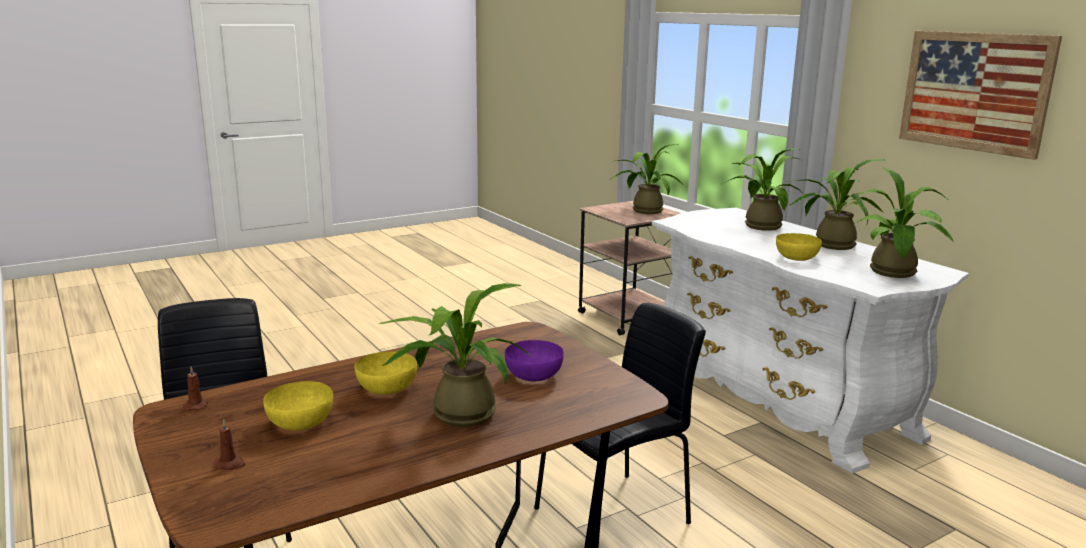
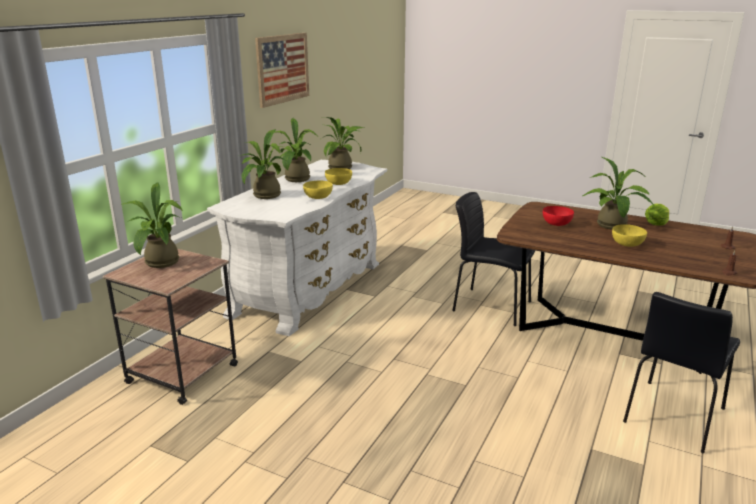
camera: 120 degrees left, 5 degrees up
yellow bowl [263,381,333,431] -> yellow bowl moved to [303,181,333,199]
purple bowl [505,340,564,381] -> red bowl [543,206,574,226]
none -> lettuce [645,204,669,226]

